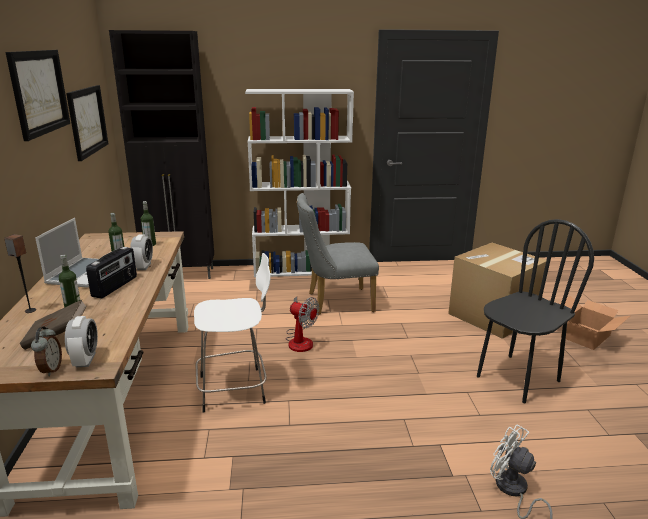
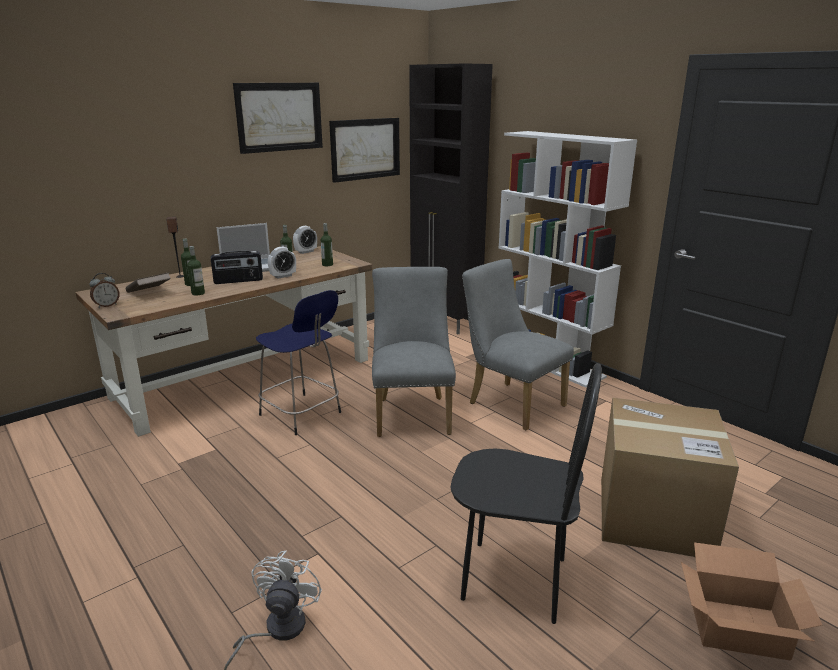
camera: 55 degrees right, 0 degrees up
alarm clock [65,316,98,367] -> alarm clock moved to [293,226,317,254]
white stool [194,253,270,413] -> blue stool [256,290,341,435]
fan [286,297,319,352] -> grey chair [372,267,456,437]
none -> bottle [187,246,205,296]

